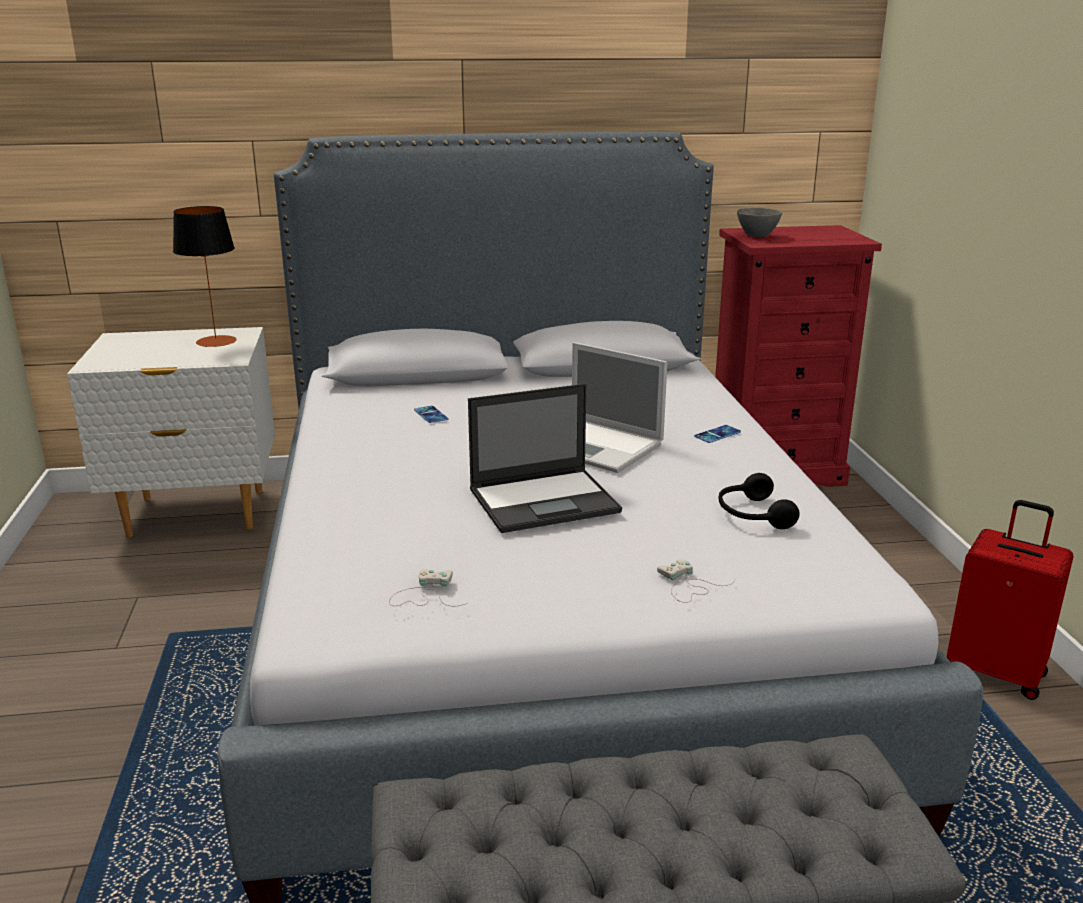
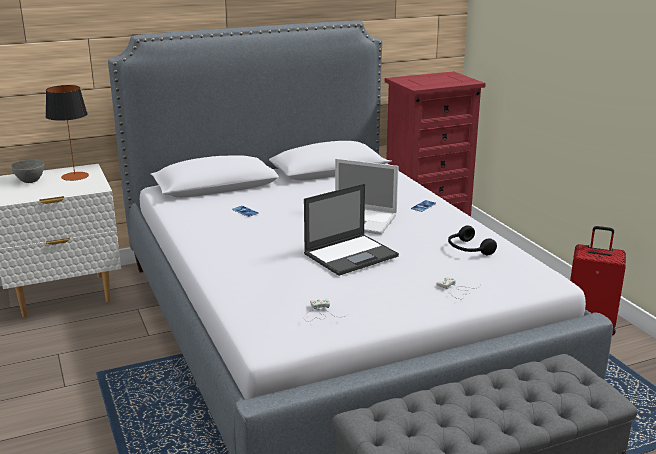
camera: 15 degrees left, 0 degrees up
grey bowl [737,208,782,238] -> grey bowl moved to [10,160,45,183]

